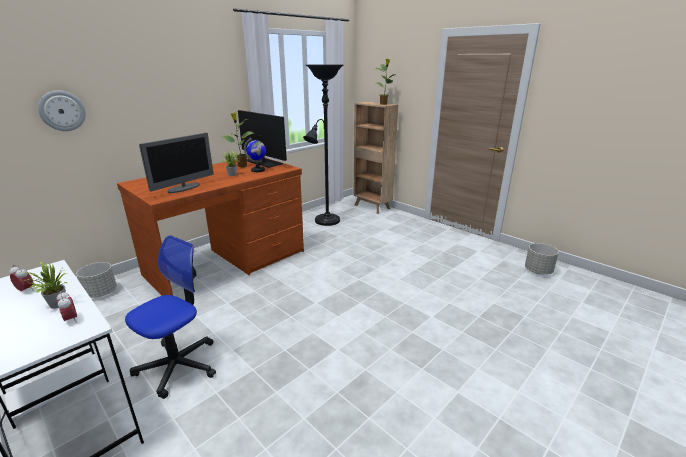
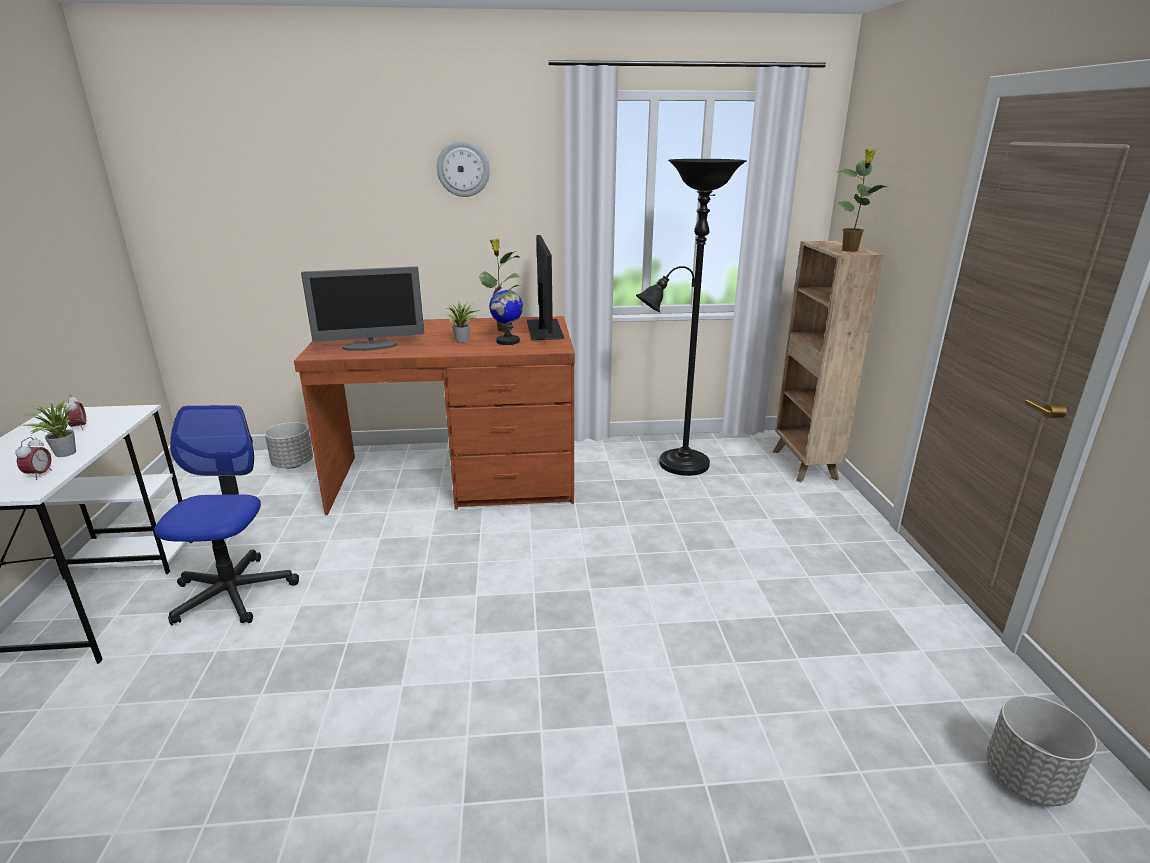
camera: 40 degrees right, 0 degrees up
wall clock [38,90,86,131] -> wall clock moved to [437,141,490,197]
office chair [125,235,216,399] -> office chair turned 75 degrees counterclockwise [154,405,299,626]

